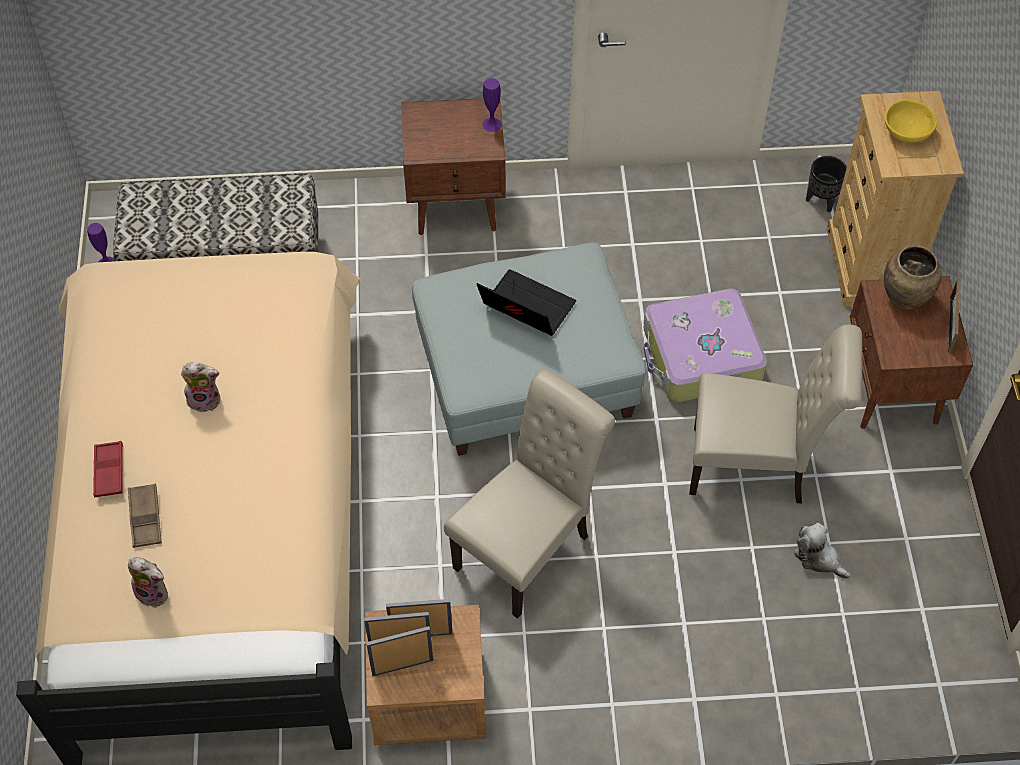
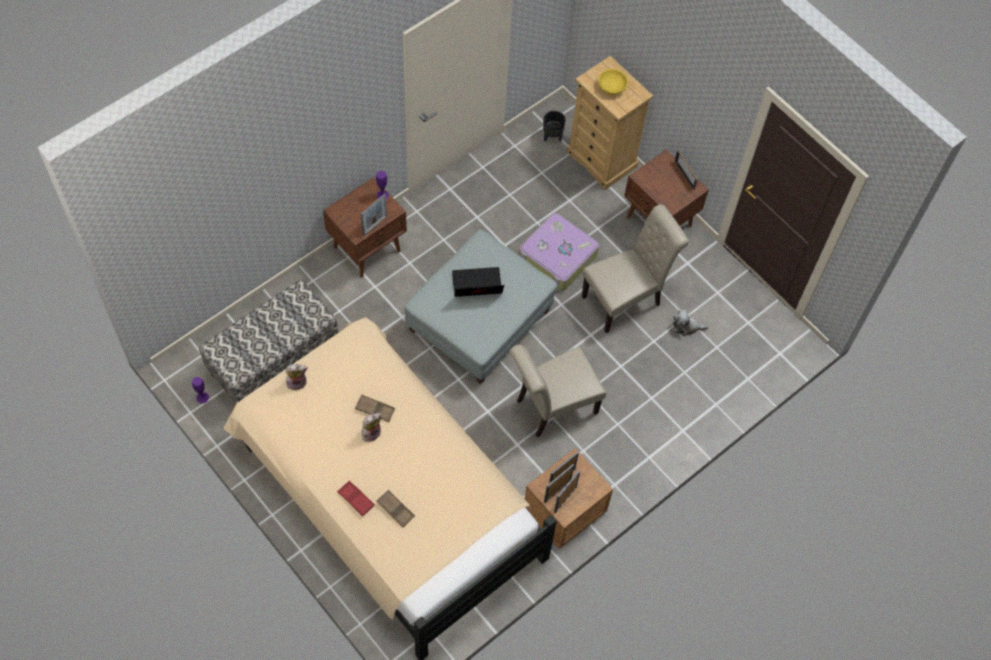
camera: 40 degrees left, 5 degrees up
plush toy [128,557,168,608] -> plush toy moved to [285,364,308,391]
beige chair [444,369,615,619] -> beige chair turned 120 degrees counterclockwise [510,344,607,437]
brown vase [884,246,942,310] -> none
none -> brown tray [355,394,395,422]
none -> picture frame [361,194,387,236]

